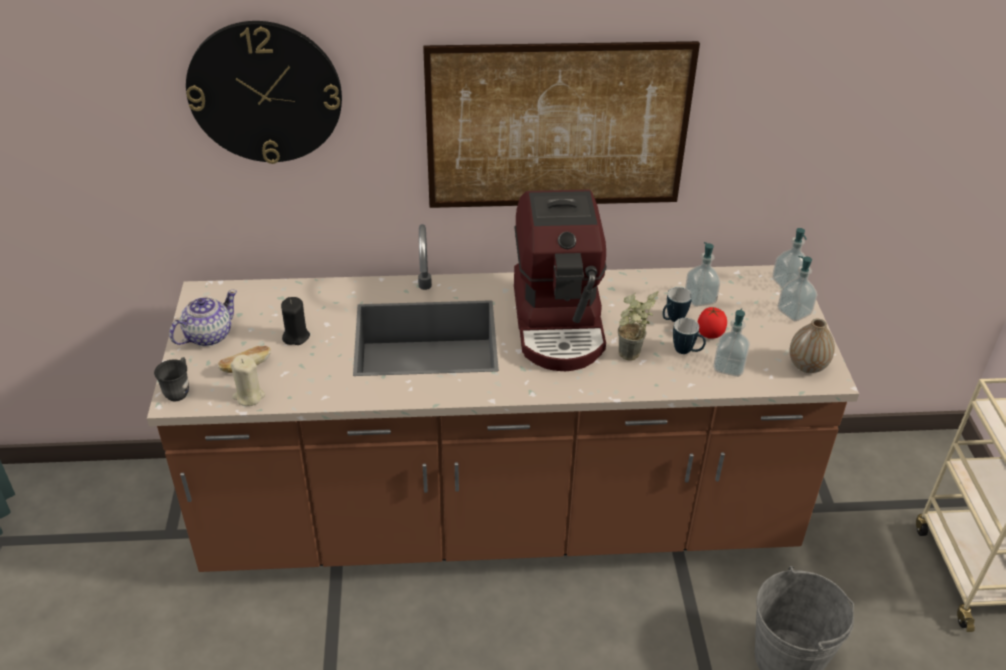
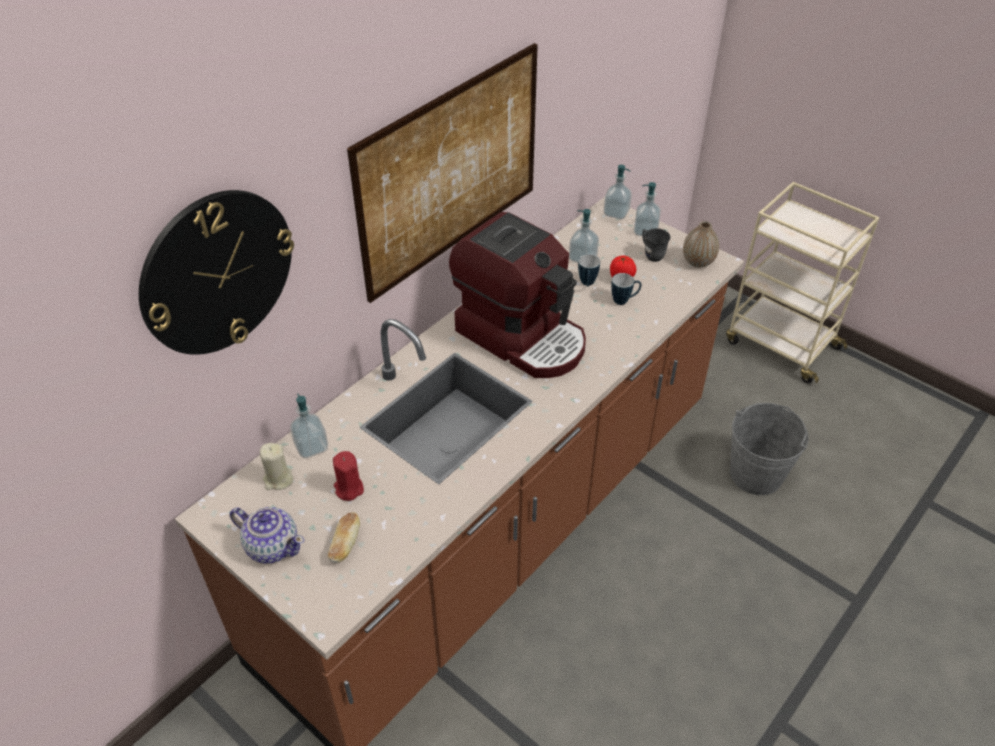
camera: 45 degrees left, 5 degrees up
grey mug [154,357,189,402] -> grey mug moved to [642,228,670,262]
teapot [169,290,237,346] -> teapot turned 120 degrees clockwise [230,507,304,564]
beige candle [231,355,265,406] -> beige candle moved to [260,443,294,490]
black candle [281,297,310,345] -> red candle [333,451,364,501]
potted plant [618,291,659,361] -> none
soap dispenser [713,308,750,377] -> soap dispenser moved to [290,394,328,458]

